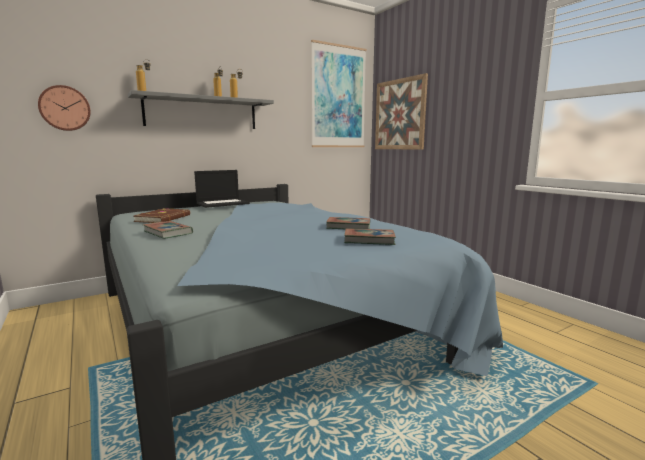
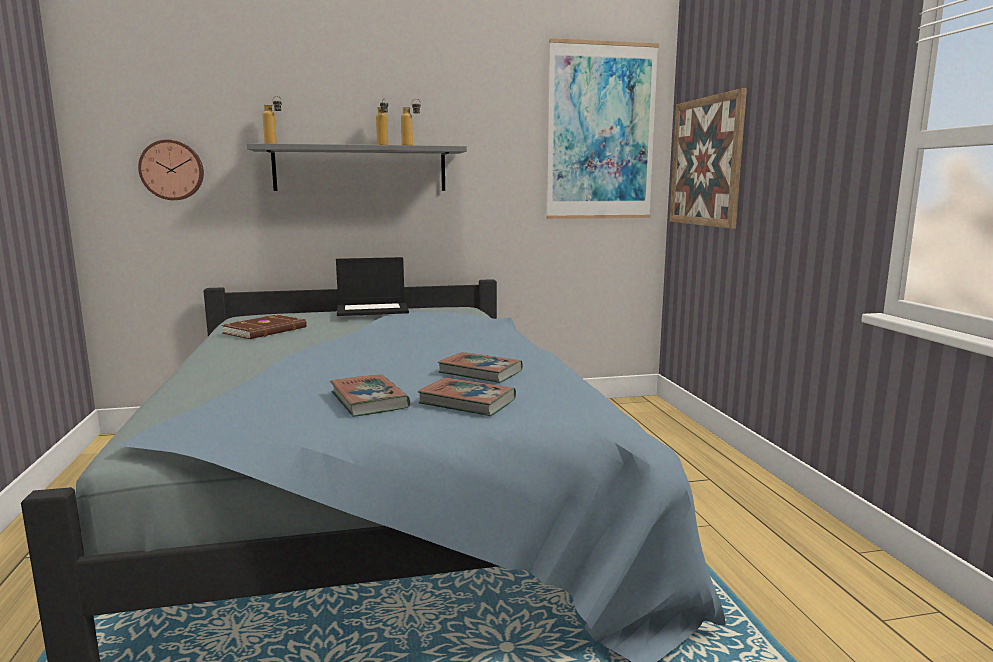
camera: 20 degrees right, 0 degrees up
book [143,221,193,239] -> book moved to [330,375,410,417]

